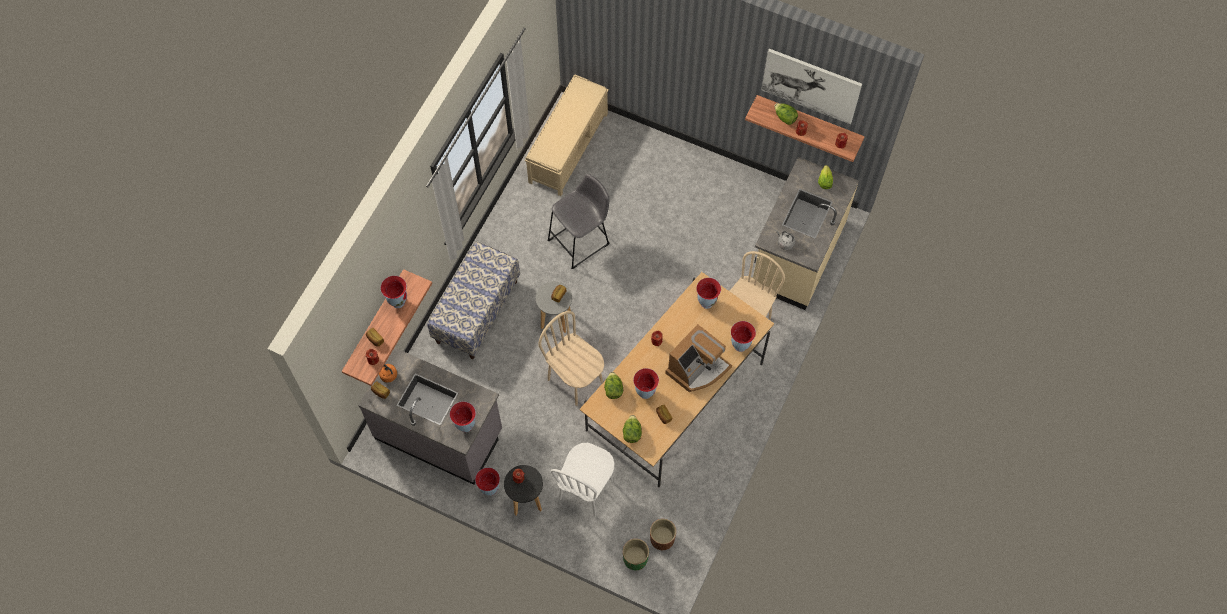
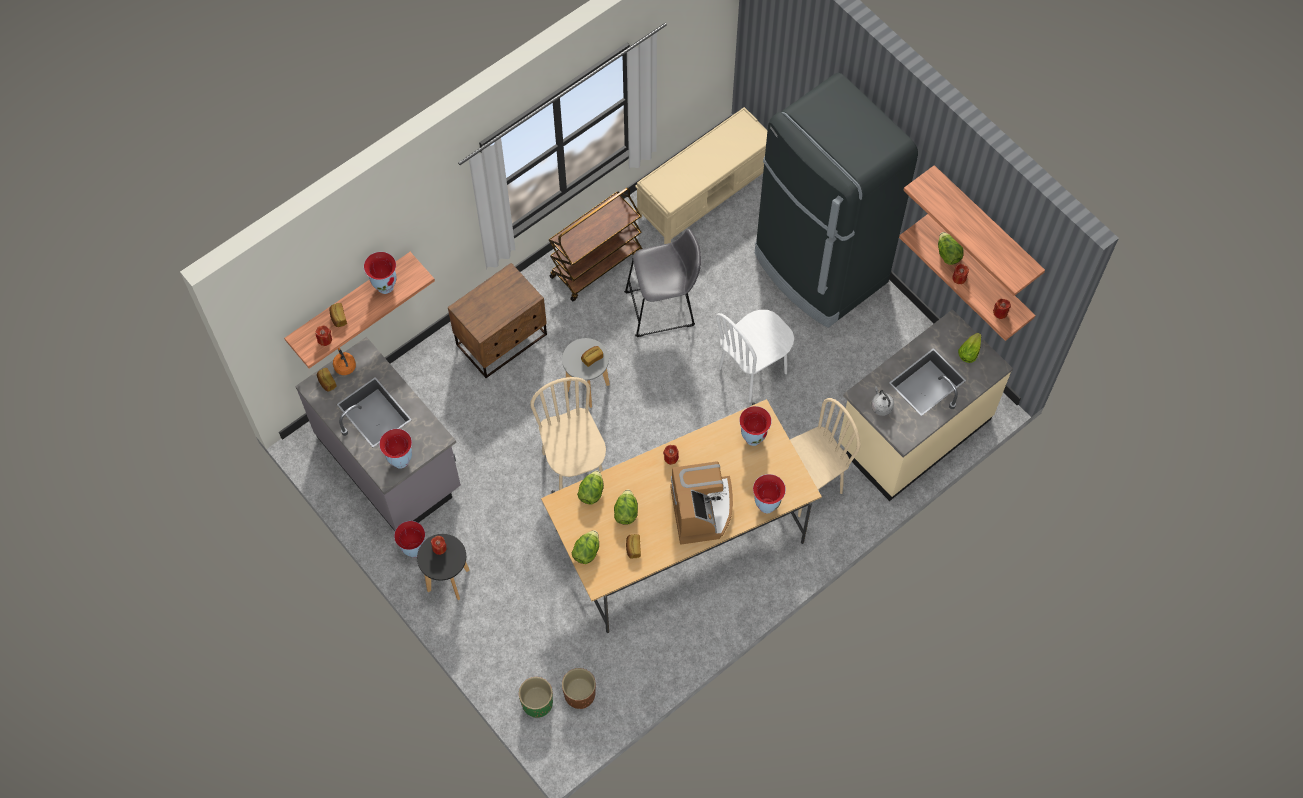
camera: 25 degrees right, 0 degrees up
bench [427,241,520,359] -> brown nightstand [448,263,547,378]
white chair [551,443,614,517] -> white chair moved to [716,310,794,403]
vase [633,368,659,399] -> lettuce [614,490,638,524]
coffee machine [665,324,732,392] -> coffee machine turned 75 degrees counterclockwise [671,461,733,545]
picture [761,49,862,124] -> shelf [903,165,1045,296]
none -> brown cart [549,188,642,301]
none -> black fridge [755,73,918,328]

